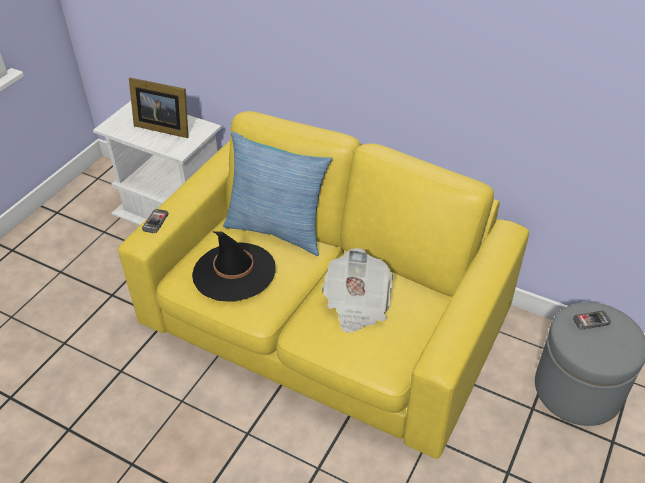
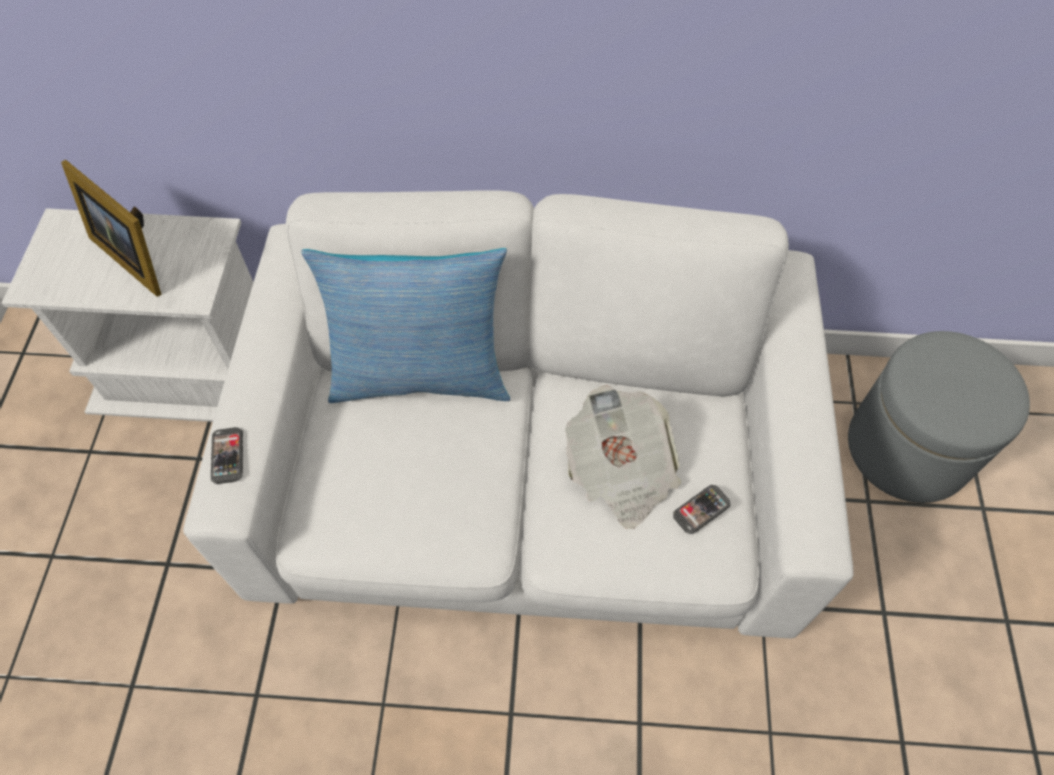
camera: 25 degrees left, 15 degrees up
yellow sofa [118,111,529,459] -> white sofa [183,190,854,638]
picture frame [129,78,189,138] -> picture frame turned 45 degrees clockwise [61,160,161,296]
black hat [192,231,276,302] -> none
phone [573,311,611,330] -> phone moved to [673,485,730,534]

